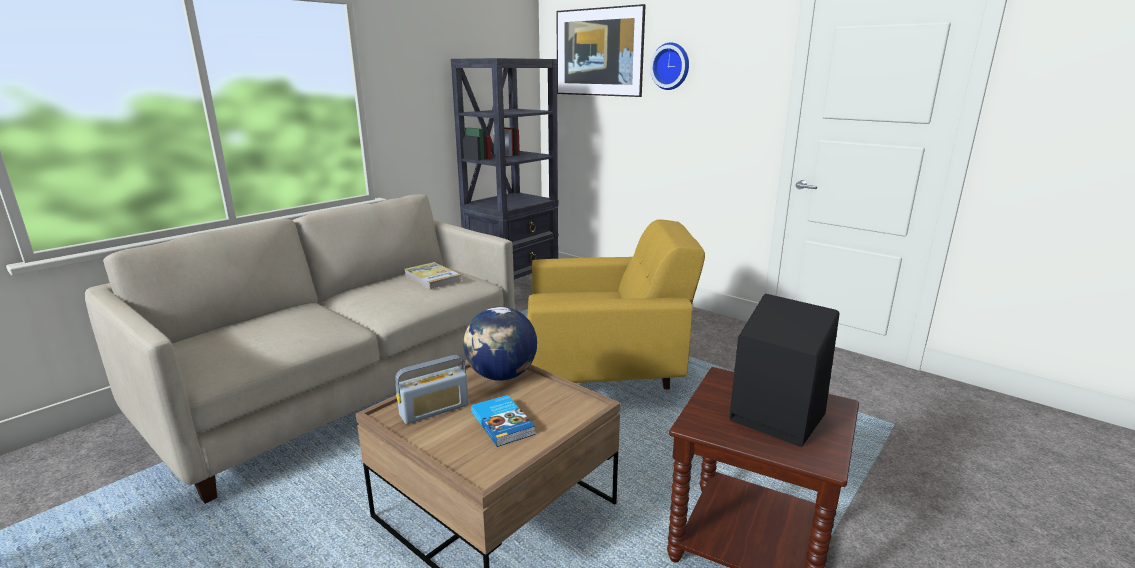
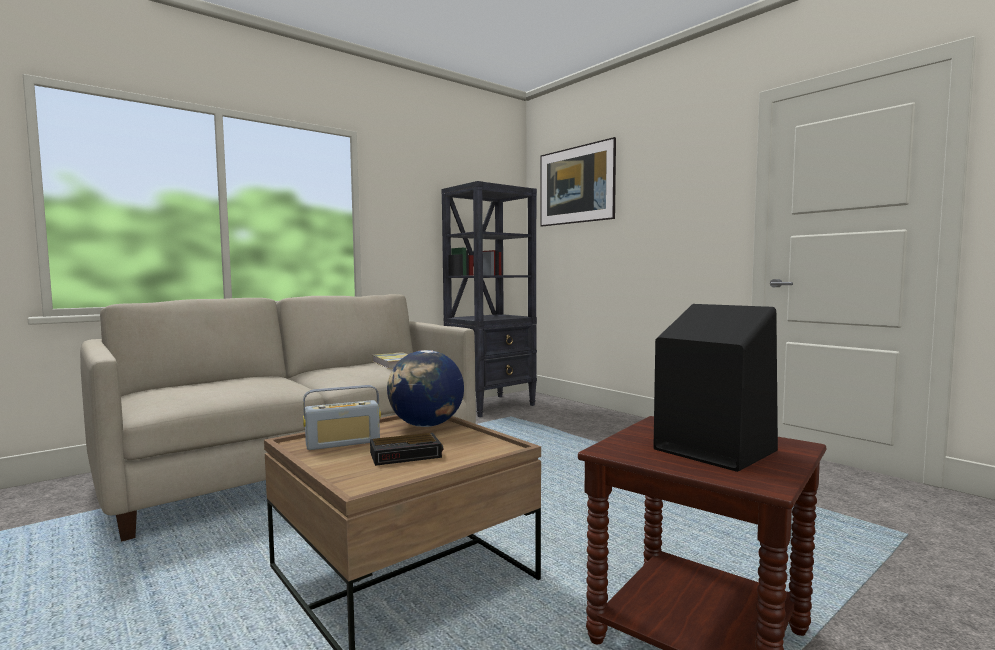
camera: 10 degrees right, 15 degrees down
book [471,395,535,447] -> alarm clock [370,433,443,466]
yellow armchair [527,220,705,389] -> none
wall clock [650,43,689,90] -> none

